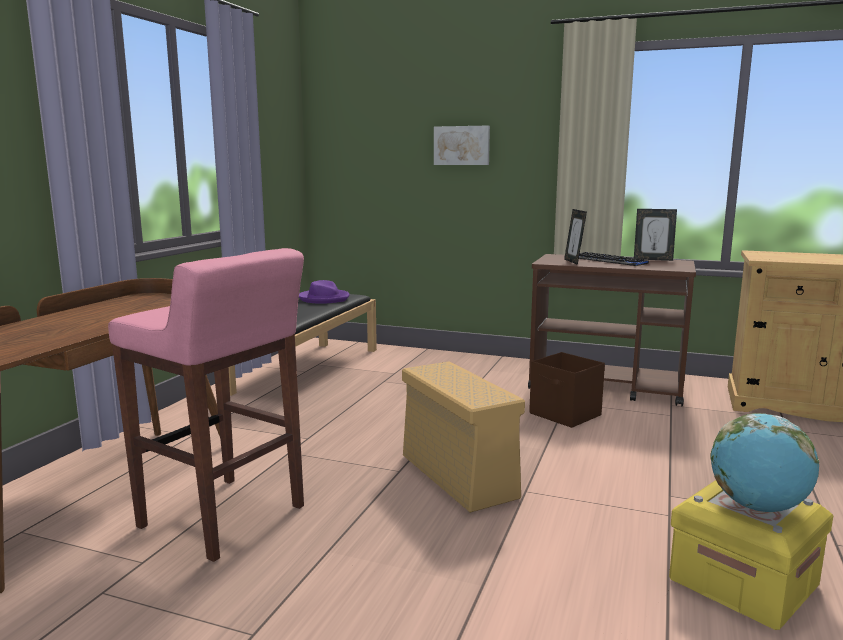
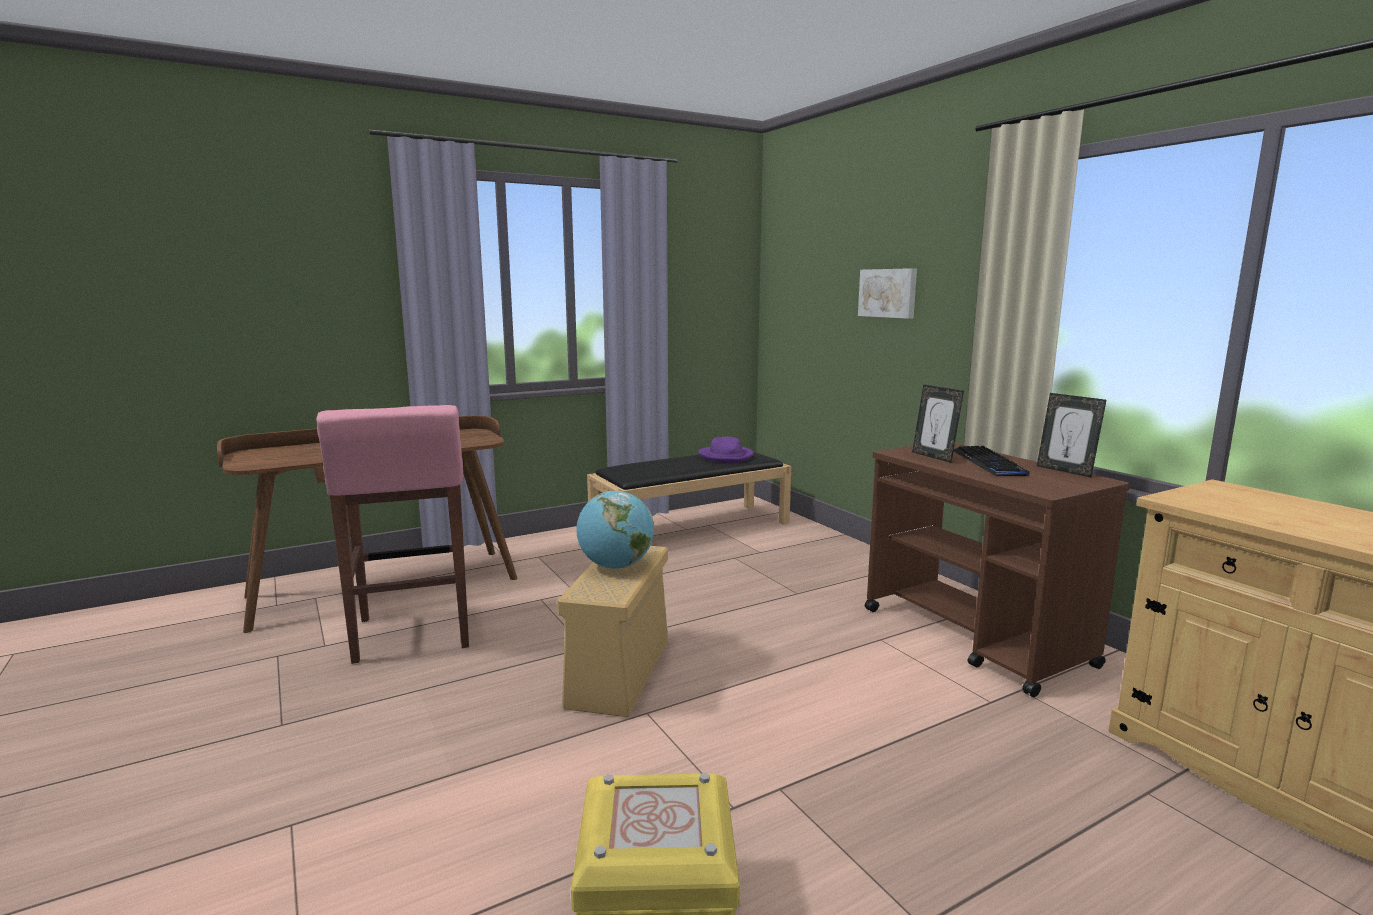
camera: 40 degrees right, 0 degrees up
brown storage box [529,352,605,428] -> none
picture frame [564,209,587,265] -> picture frame turned 60 degrees counterclockwise [912,385,964,463]
globe [711,413,819,512] -> globe moved to [576,491,654,569]

